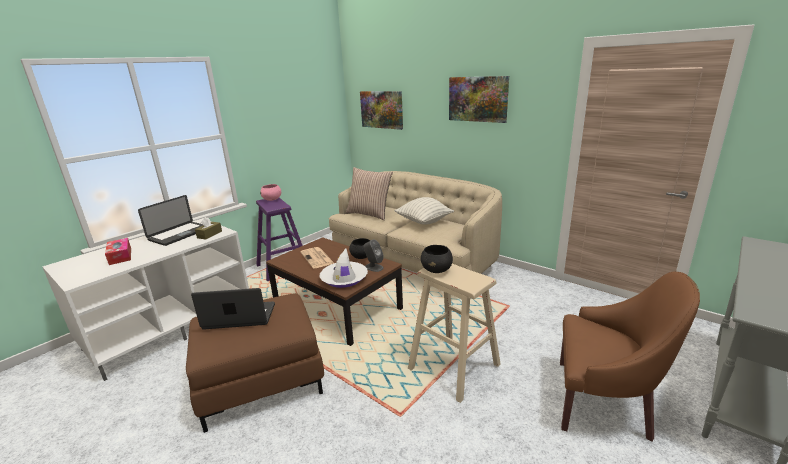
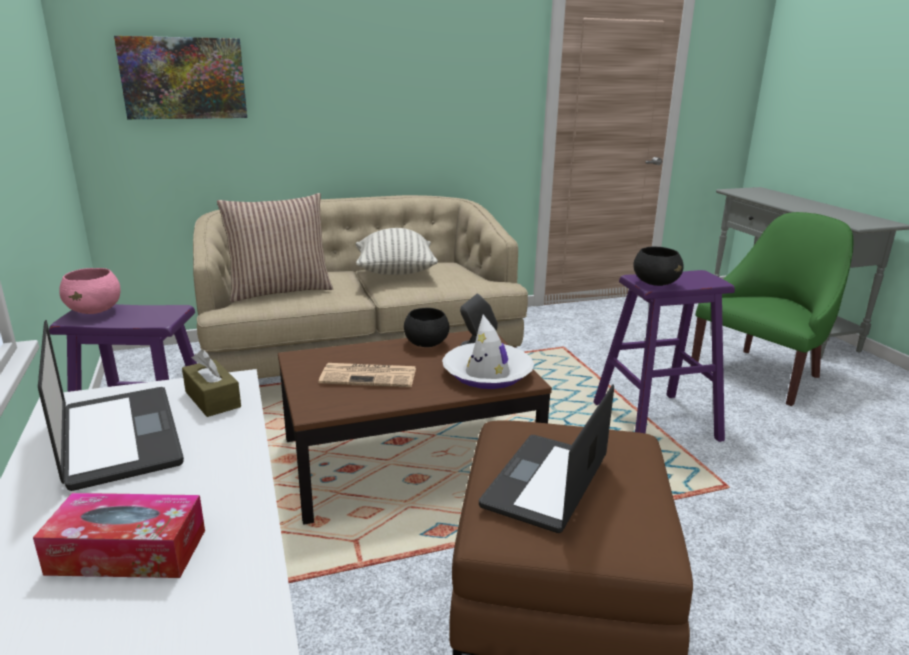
camera: 60 degrees left, 0 degrees up
beige stool [408,263,501,403] -> purple stool [593,270,735,442]
picture [449,76,509,123] -> none
brown armchair [560,272,700,442] -> green armchair [690,212,854,406]

